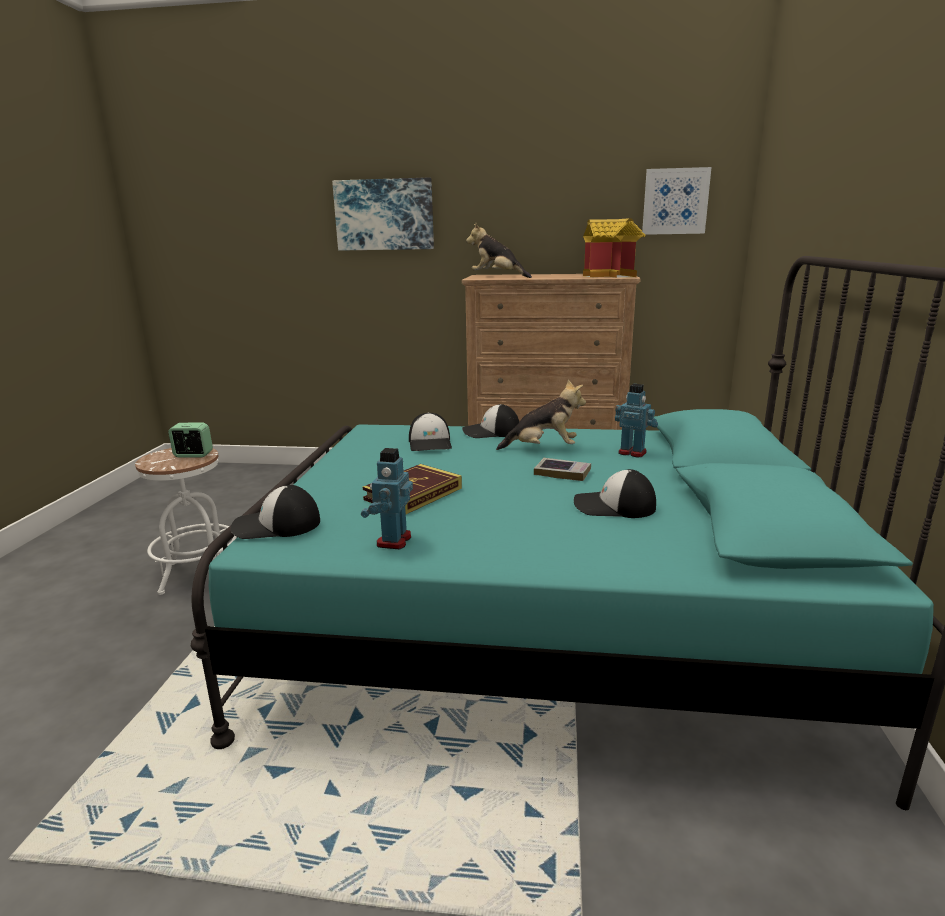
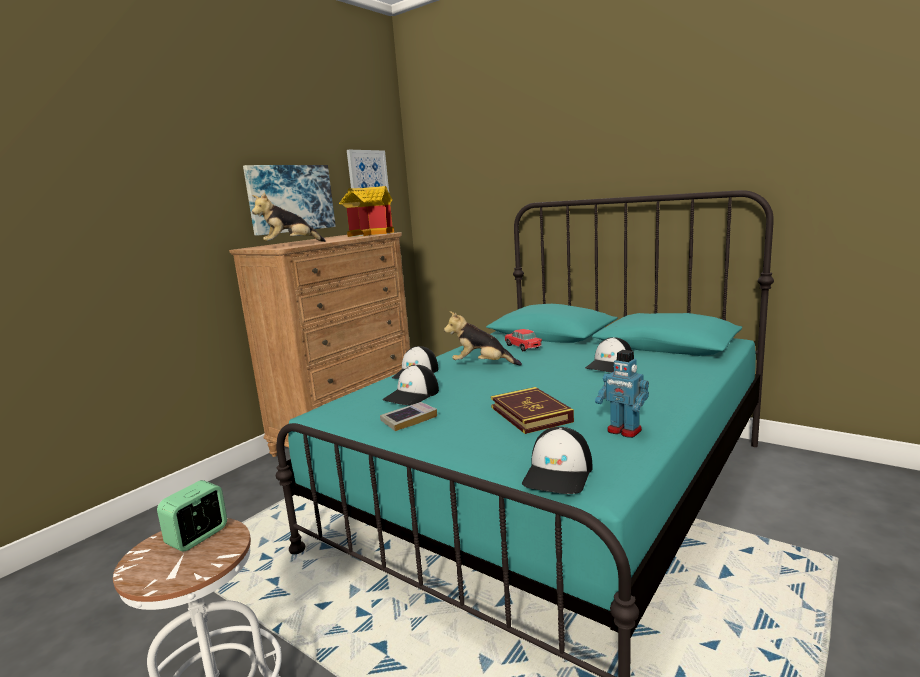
camera: 60 degrees left, 5 degrees down
picture [332,177,434,250] -> picture moved to [243,165,336,236]
cap [409,412,452,451] -> cap turned 105 degrees clockwise [382,365,439,405]
plush toy [496,379,586,450] -> plush toy turned 105 degrees counterclockwise [444,311,522,366]
book [534,458,591,481] -> book moved to [380,402,437,431]
toy robot [615,384,658,457] -> toy car [504,329,542,351]

